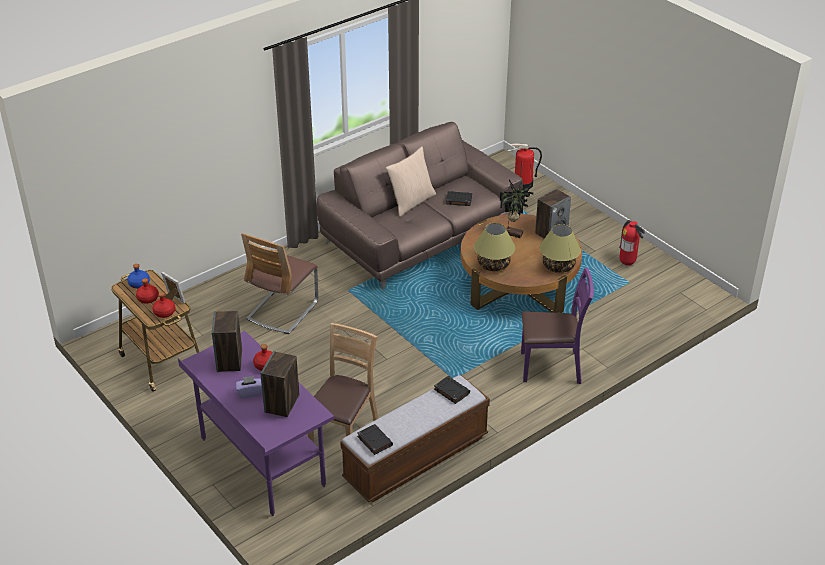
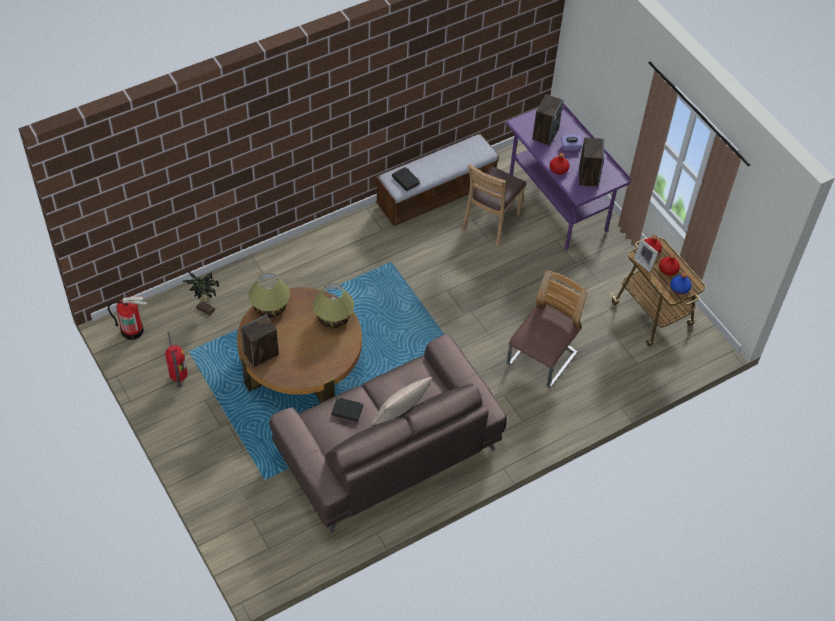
camera: 175 degrees left, 15 degrees up
black book [357,424,393,455] -> none
potted plant [500,180,534,238] -> potted plant moved to [183,270,219,315]
fire extinguisher [508,143,542,189] -> fire extinguisher moved to [108,297,147,340]
purple chair [521,268,594,384] -> none

